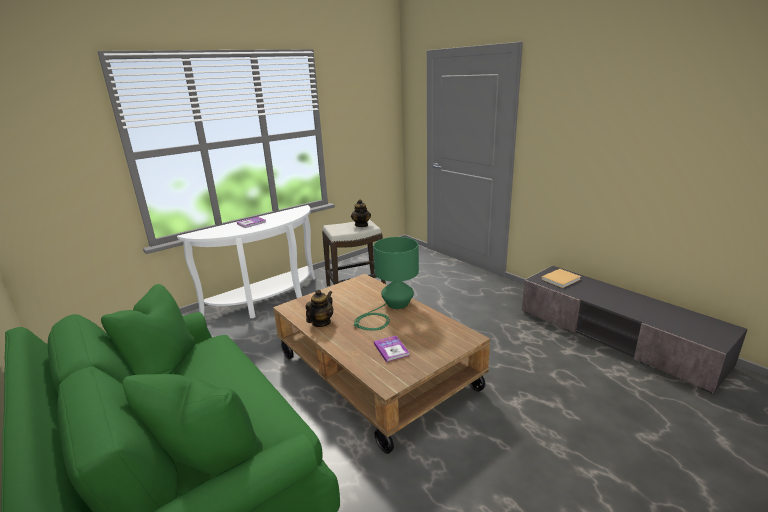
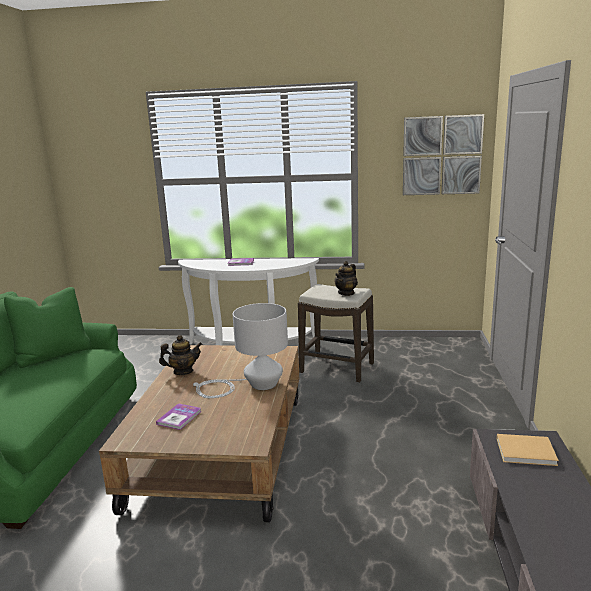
camera: 45 degrees right, 5 degrees down
green table lamp [354,237,419,330] -> grey table lamp [193,303,288,398]
none -> picture [403,114,484,195]

